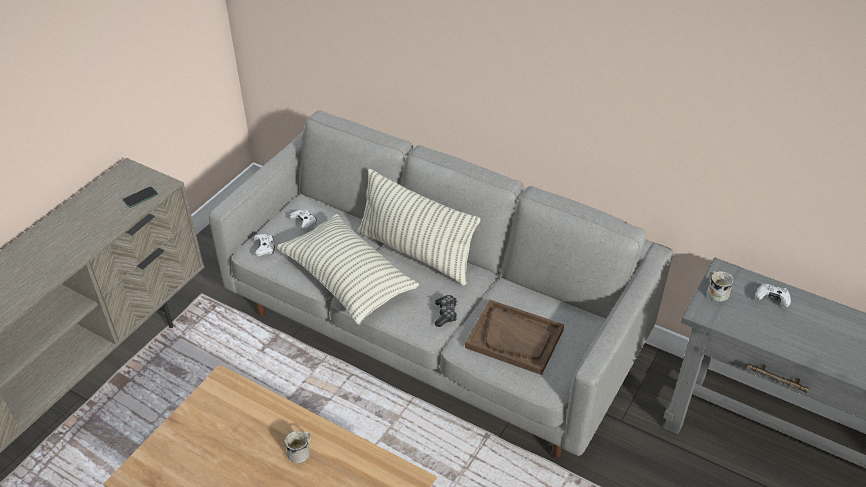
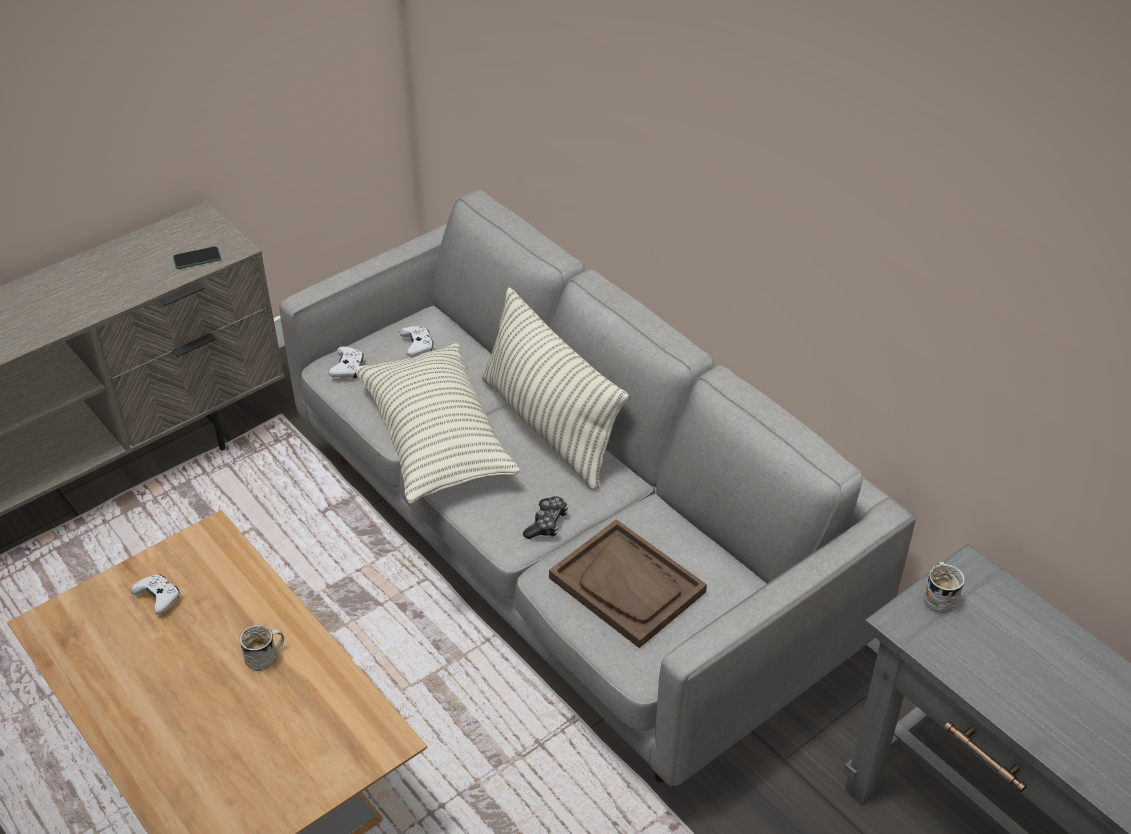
camera: 20 degrees right, 0 degrees up
white game controller [756,284,791,307] -> white game controller moved to [131,574,179,614]

